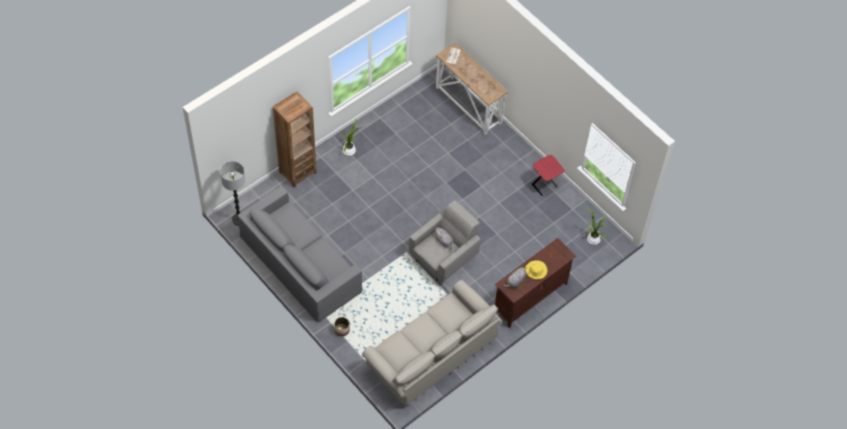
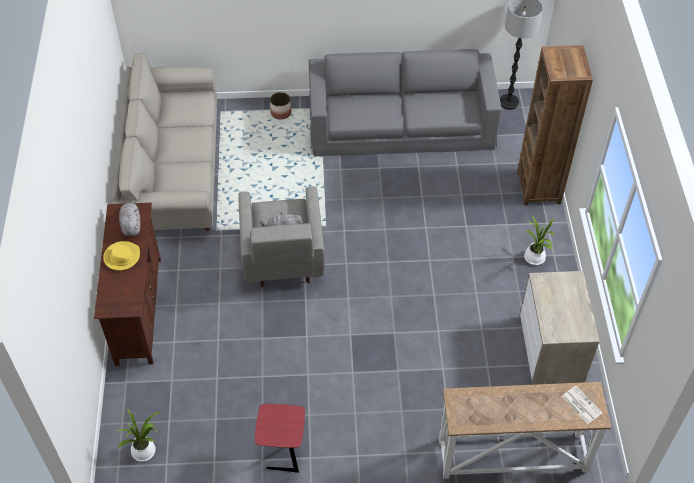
camera: 130 degrees right, 5 degrees down
none -> dresser [519,271,600,385]

